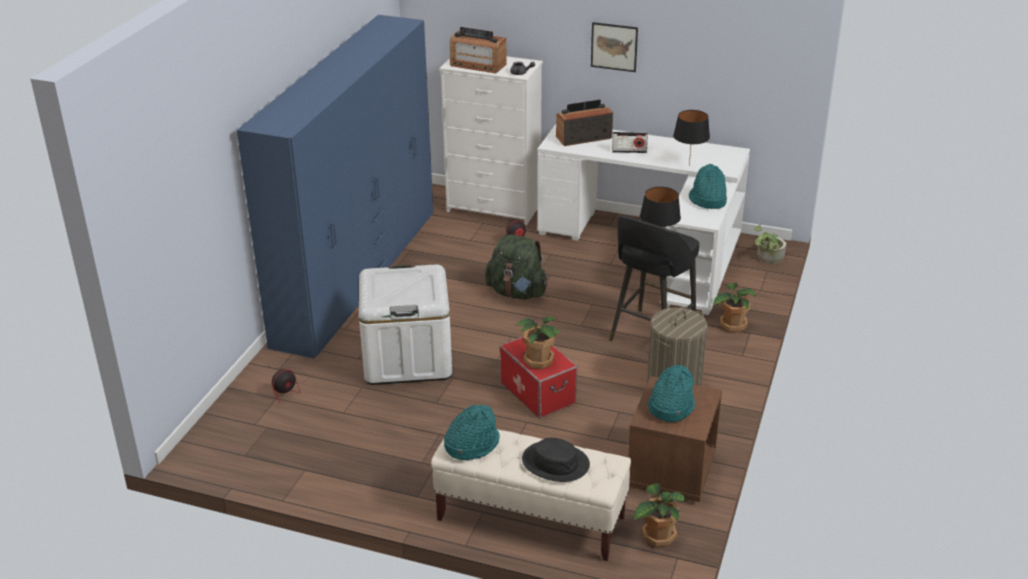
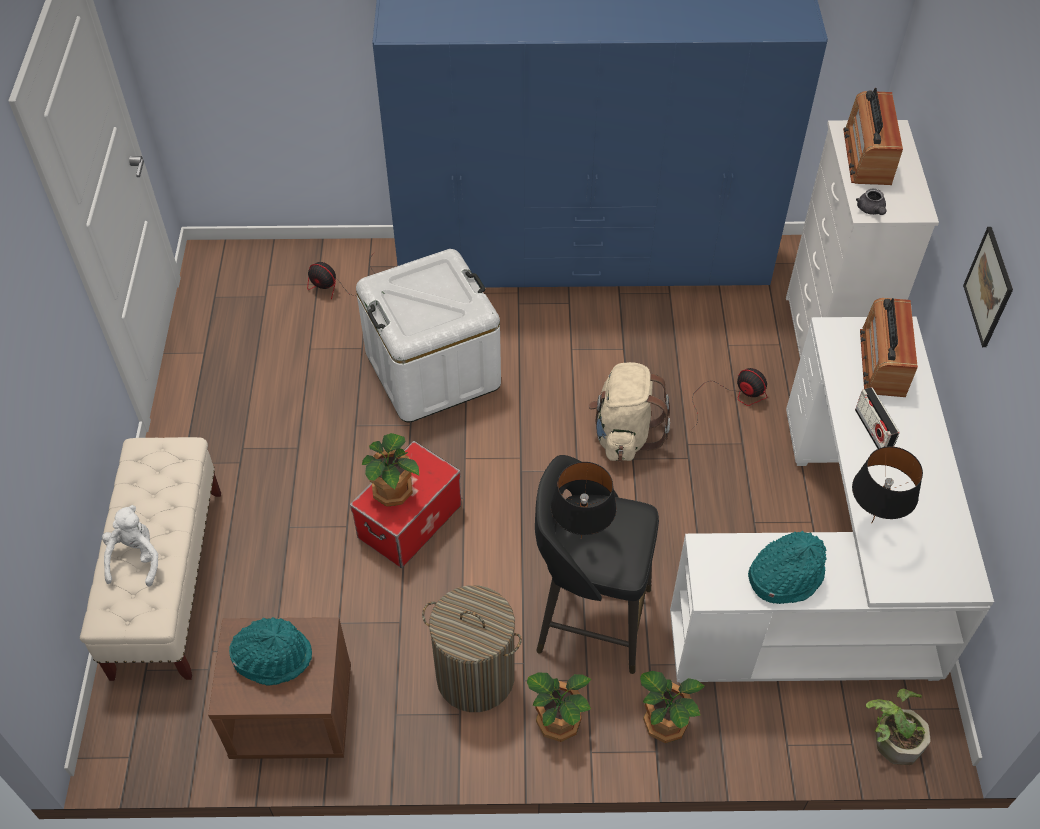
camera: 70 degrees right, 20 degrees up
turquoise hat [444,404,500,460] -> none
green backpack [485,234,547,300] -> beige backpack [588,362,670,461]
black hat [522,438,590,482] -> white plush toy [102,505,158,587]
radio [556,100,613,146] -> radio turned 135 degrees counterclockwise [860,298,918,397]
potted plant [634,483,686,547] -> potted plant moved to [527,672,591,742]

